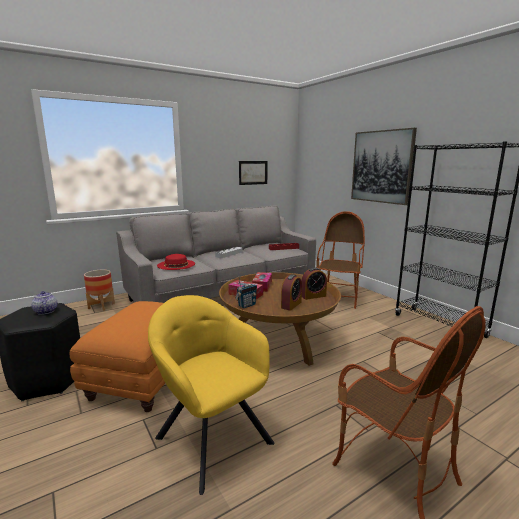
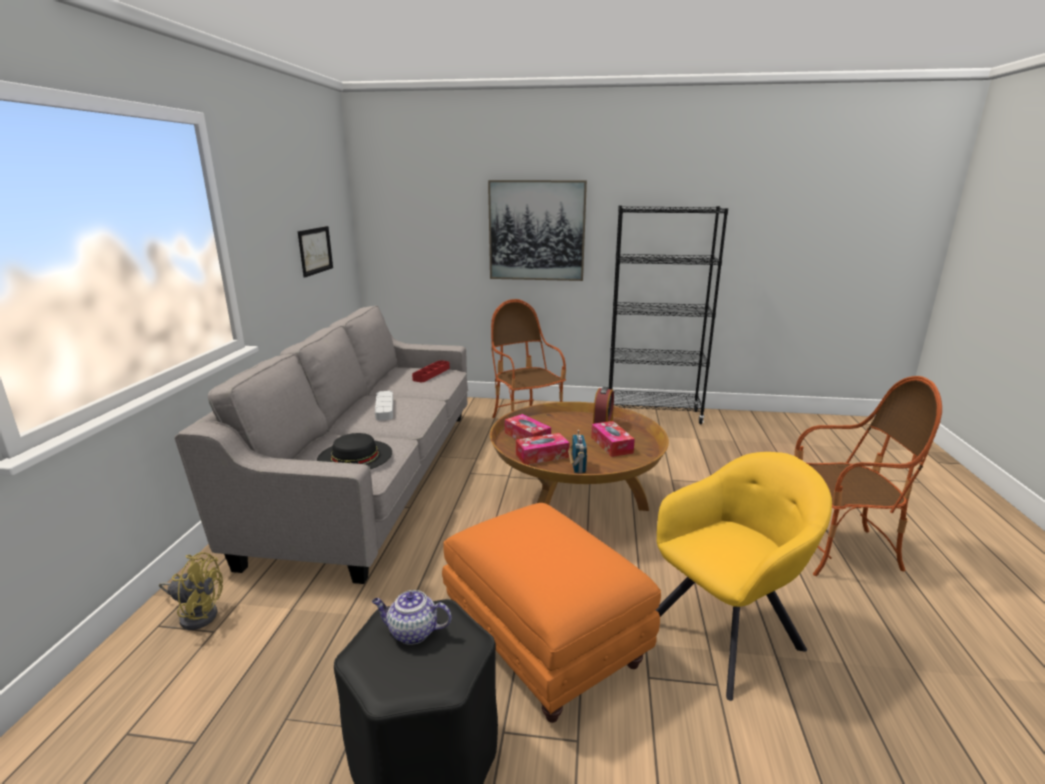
camera: 50 degrees left, 5 degrees up
planter [84,270,115,311] -> yellow fan [159,552,223,630]
yellow armchair [148,295,275,495] -> yellow armchair turned 150 degrees clockwise [656,452,832,701]
red hat [157,254,195,270] -> black hat [317,433,392,469]
alarm clock [281,274,302,311] -> tissue box [591,421,635,457]

